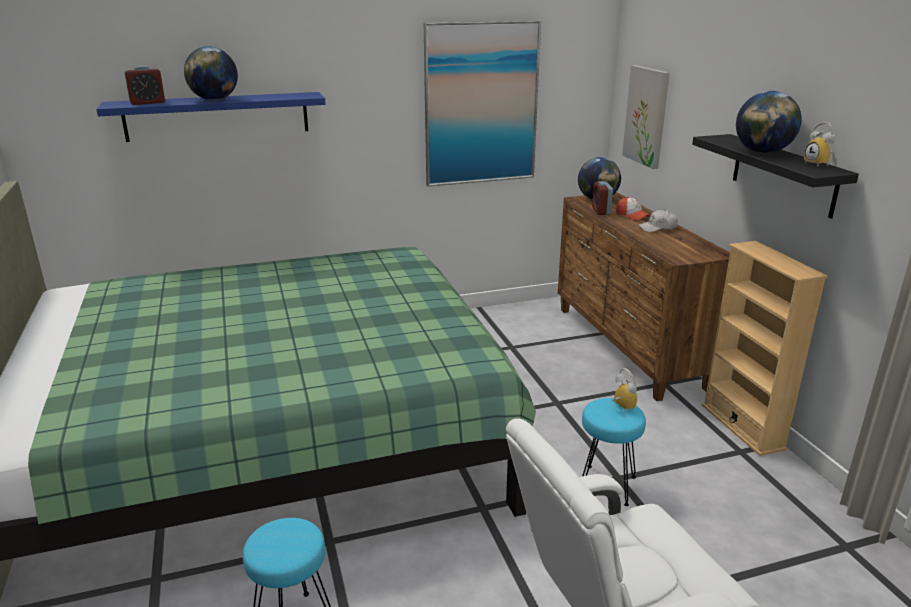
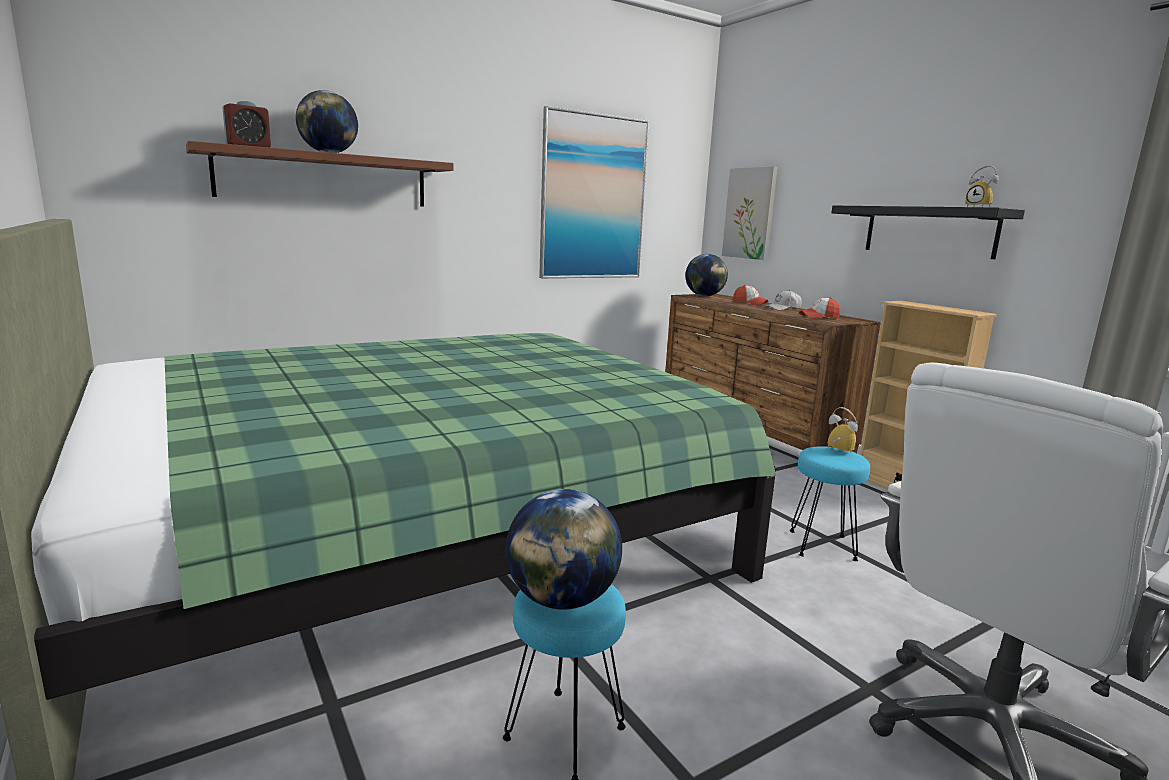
camera: 15 degrees left, 10 degrees down
blue shelf [96,92,326,142] -> brown shelf [186,141,453,207]
alarm clock [592,181,613,215] -> none
globe [736,91,802,153] -> globe moved to [506,489,622,610]
none -> cap [799,297,840,319]

